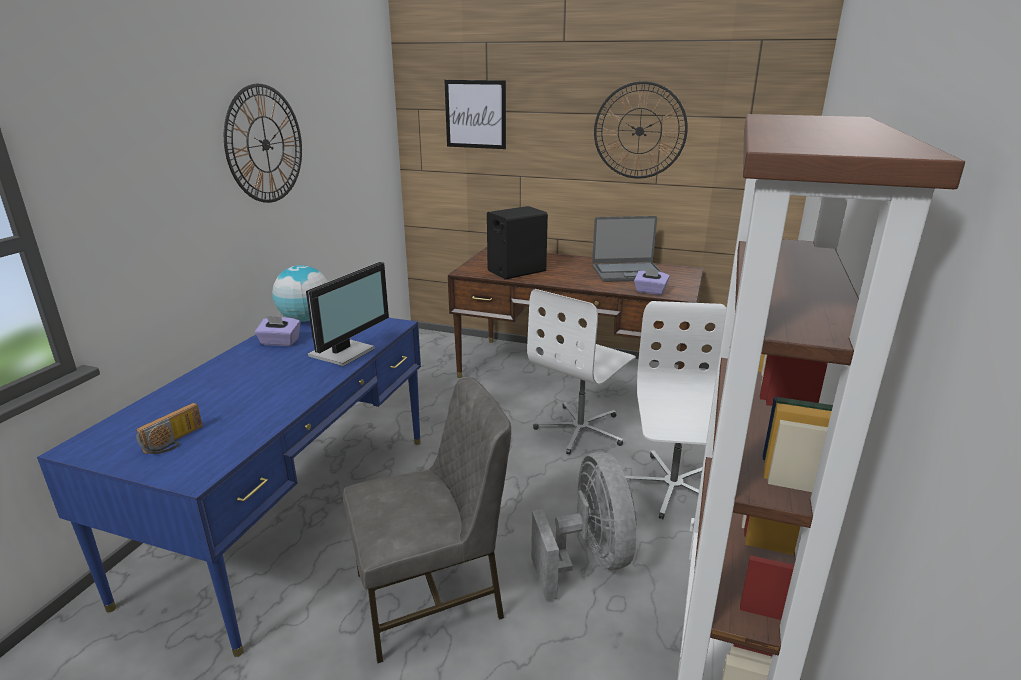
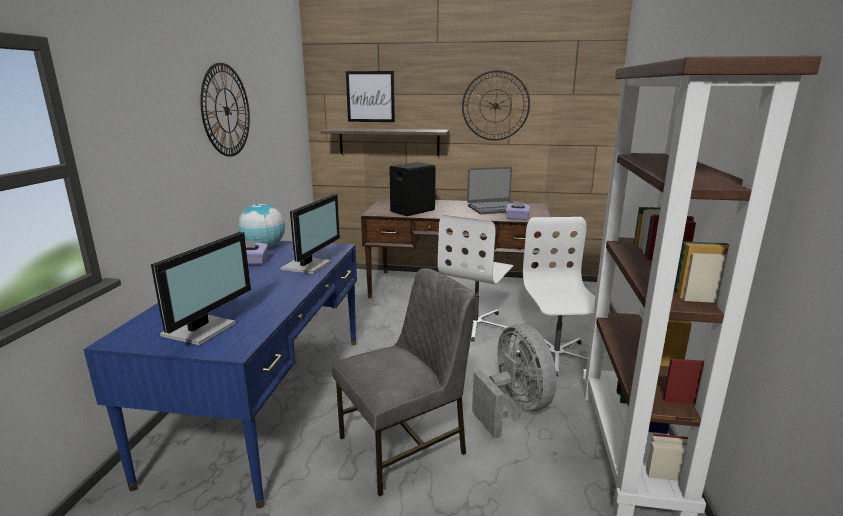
camera: 10 degrees left, 5 degrees down
radio [136,403,203,454] -> monitor [151,232,251,346]
none -> shelf [320,128,449,156]

